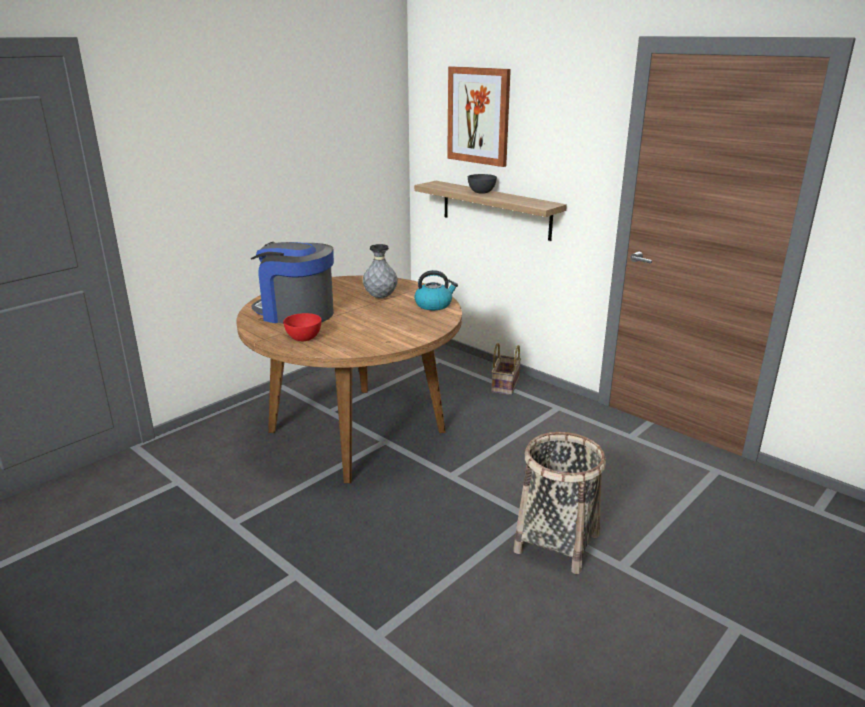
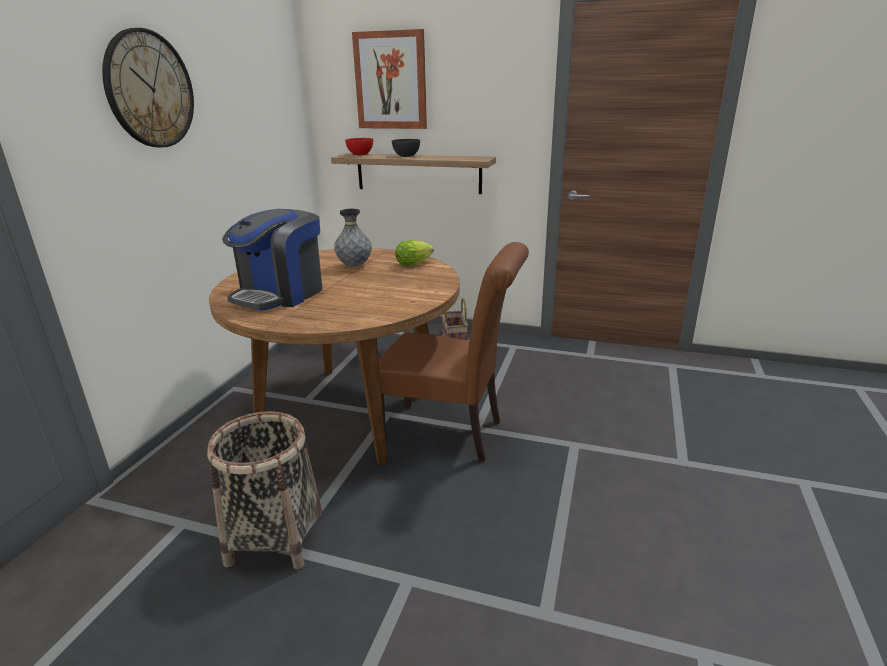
camera: 25 degrees left, 0 degrees up
coffee machine [251,242,334,324] -> coffee machine turned 60 degrees counterclockwise [222,209,322,311]
red bowl [283,313,322,341] -> red bowl moved to [345,138,373,155]
kettle [414,270,458,310] -> lettuce [395,240,434,266]
basket [513,432,606,574] -> basket moved to [207,411,322,569]
none -> wall clock [102,28,194,147]
none -> brown chair [379,242,529,462]

